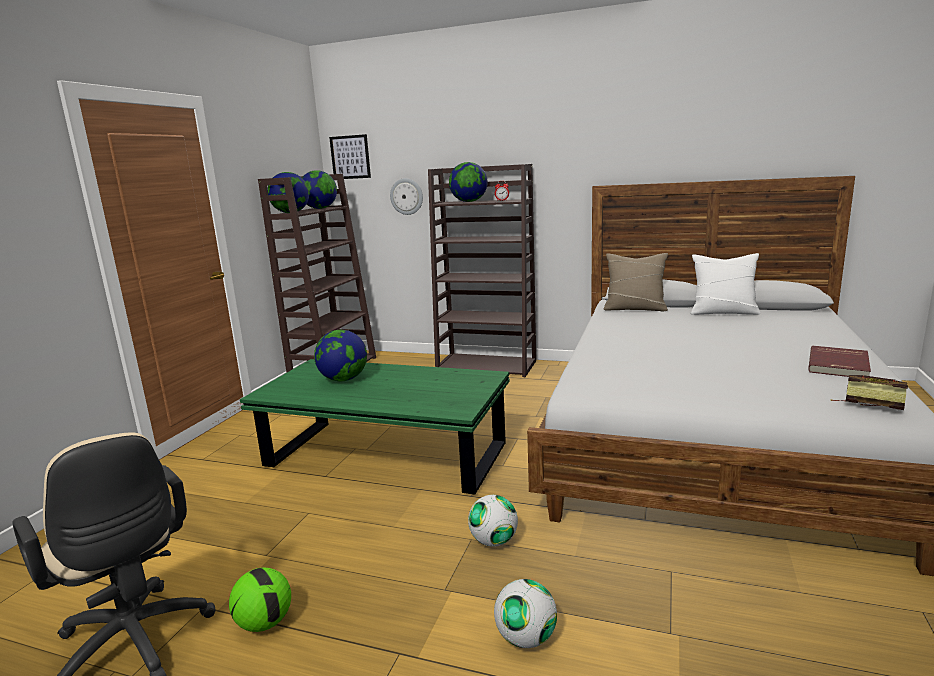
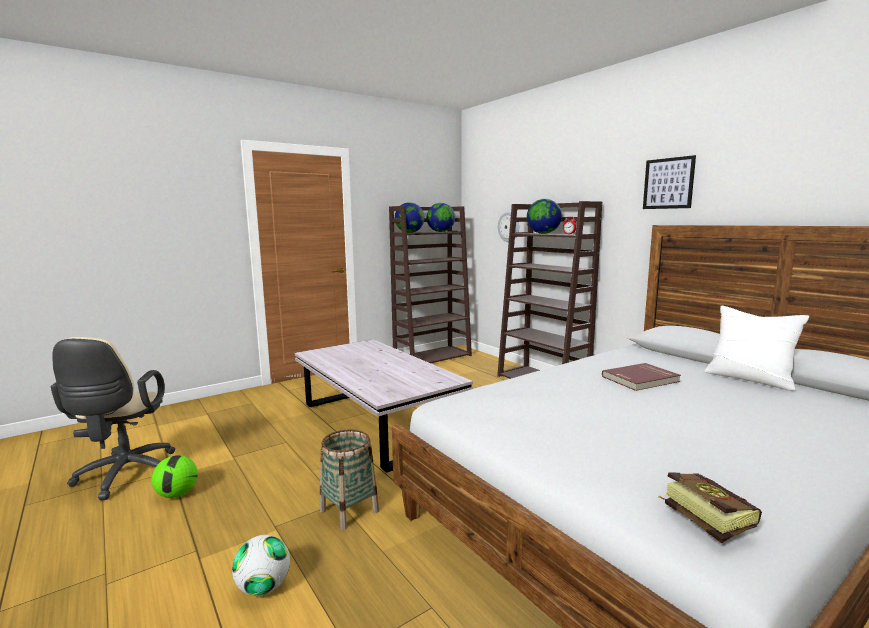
camera: 35 degrees right, 5 degrees down
green coffee table [240,359,510,495] -> white coffee table [294,339,473,473]
globe [314,330,367,381] -> none
picture [329,134,371,179] -> picture moved to [643,155,696,209]
football [468,495,518,547] -> basket [320,429,379,530]
beige pillow [603,253,668,311] -> none
red book [808,346,871,377] -> red book moved to [602,363,681,391]

